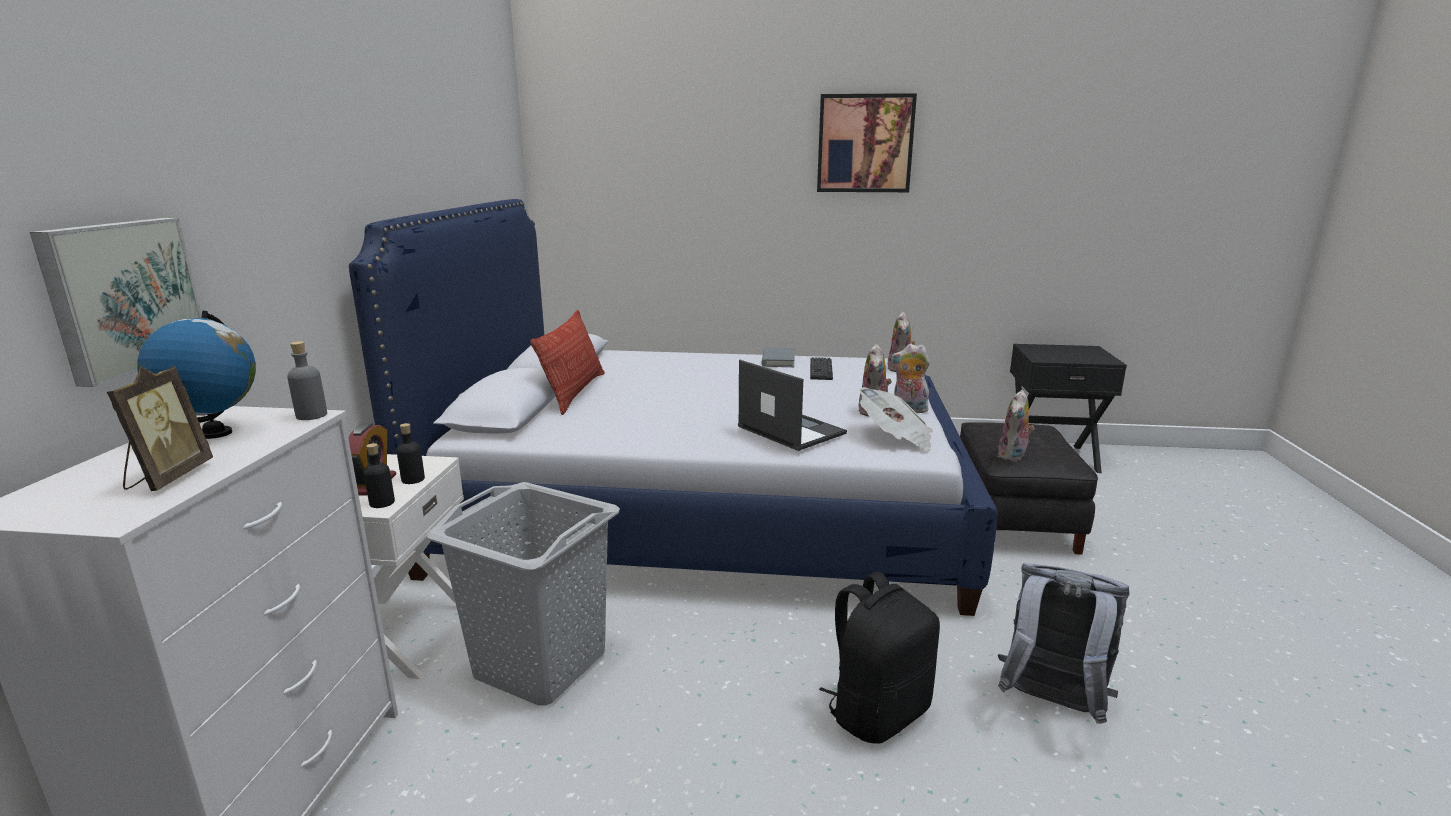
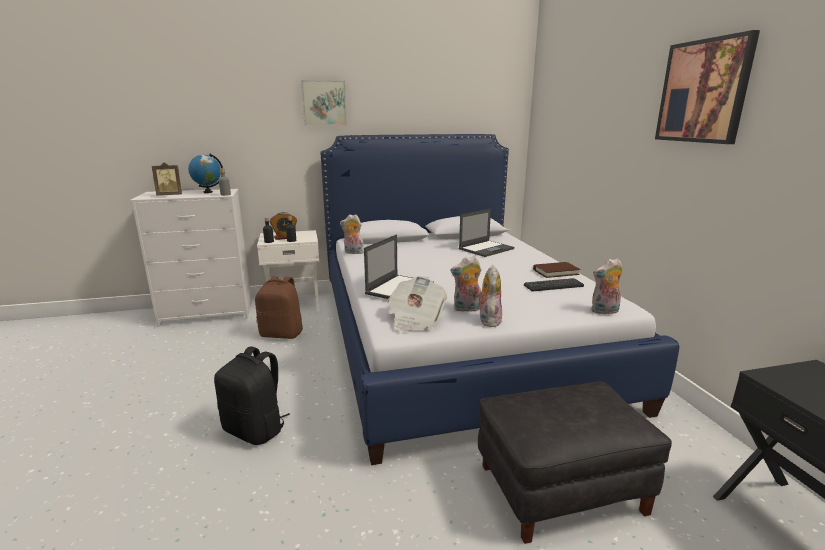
camera: 70 degrees right, 0 degrees up
picture [30,218,202,387] -> picture moved to [301,80,347,126]
grey laundry basket [426,482,620,706] -> brown backpack [255,276,303,339]
pillow [530,310,605,415] -> none
grey book [762,347,795,367] -> brown book [533,262,580,278]
plush toy [998,390,1035,462] -> plush toy moved to [340,214,364,254]
grey backpack [998,563,1129,724] -> none
none -> laptop [459,209,514,257]

